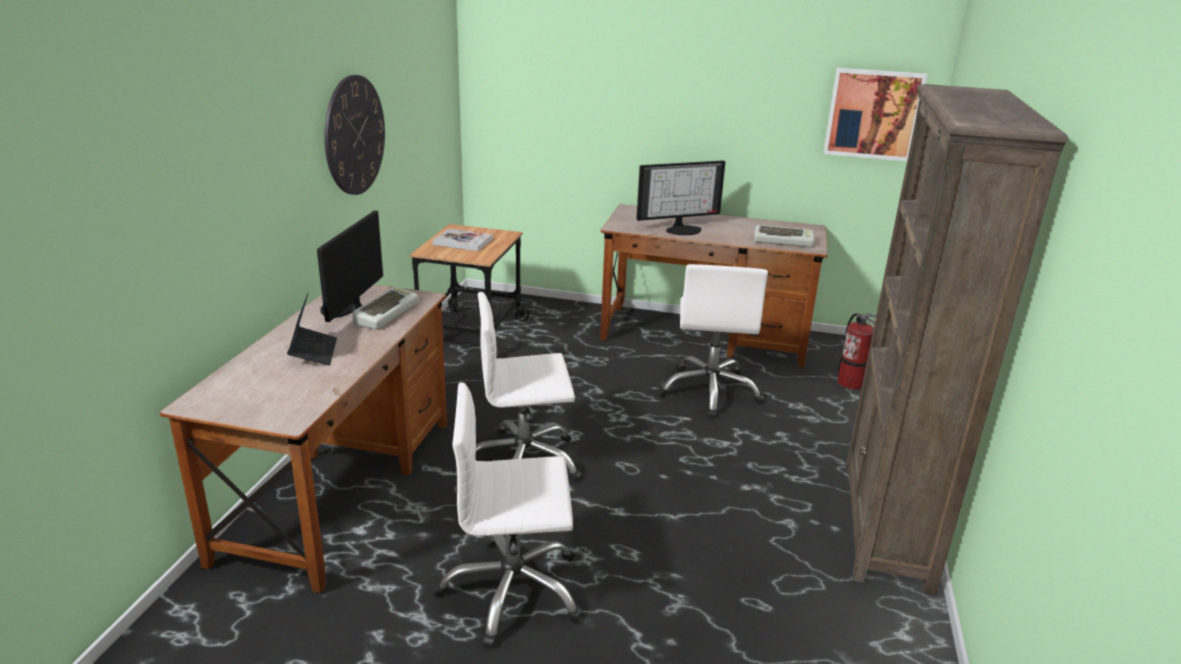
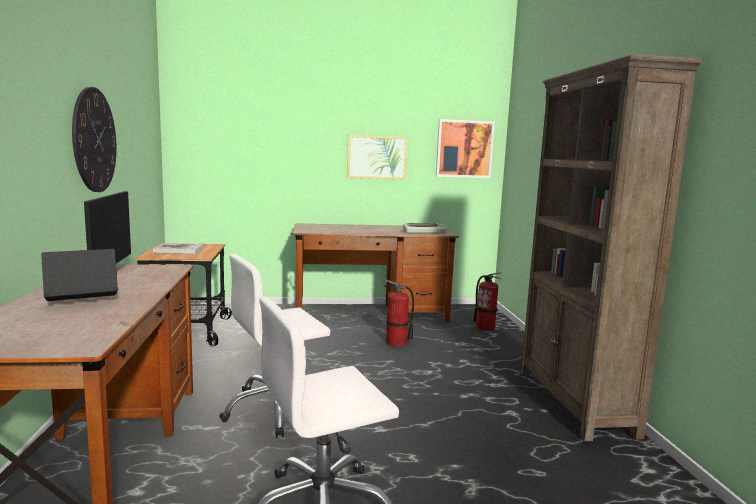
camera: 20 degrees left, 15 degrees down
laptop [287,293,337,366] -> laptop turned 90 degrees counterclockwise [41,249,118,301]
keyboard [352,286,419,330] -> none
monitor [636,160,725,235] -> none
white office chair [659,264,768,418] -> fire extinguisher [384,279,414,347]
none -> picture [347,135,408,180]

